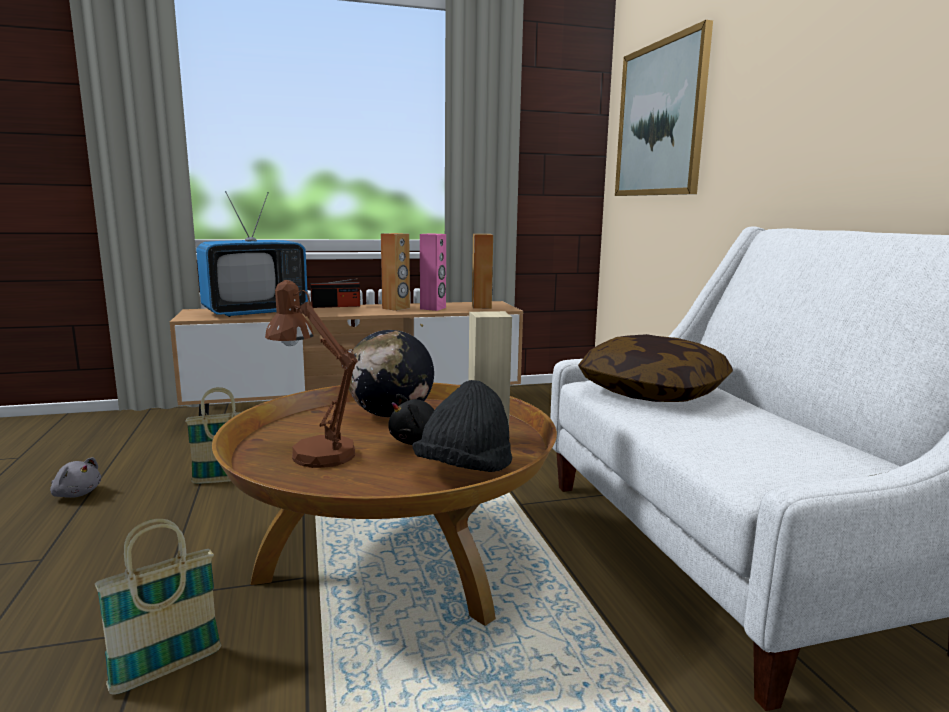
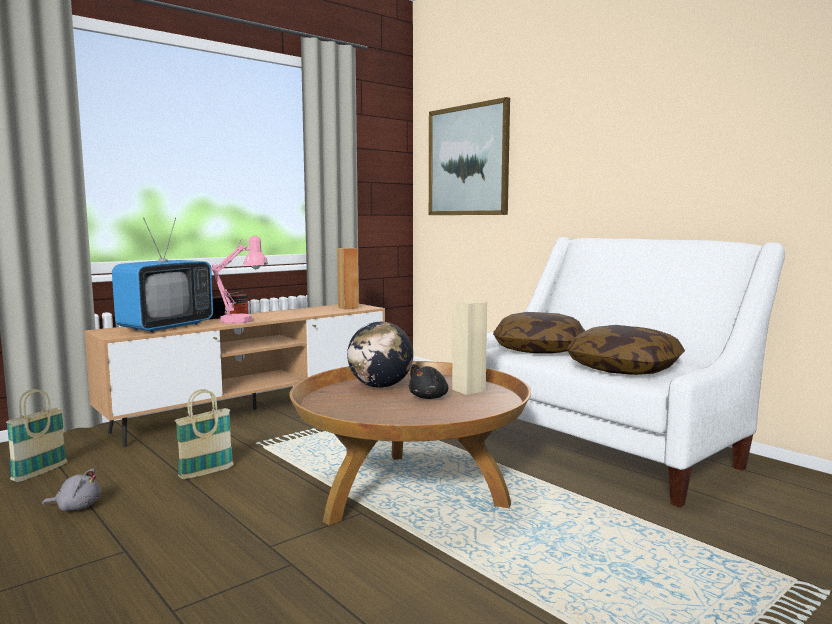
camera: 25 degrees left, 5 degrees down
basket [95,519,221,695] -> basket moved to [6,389,67,482]
brown table lamp [265,280,358,468] -> none
brown speaker [381,233,410,311] -> none
black hat [412,380,512,472] -> none
pink speaker [420,233,446,311] -> none
none -> pink table lamp [211,236,268,324]
none -> pillow [567,325,685,375]

